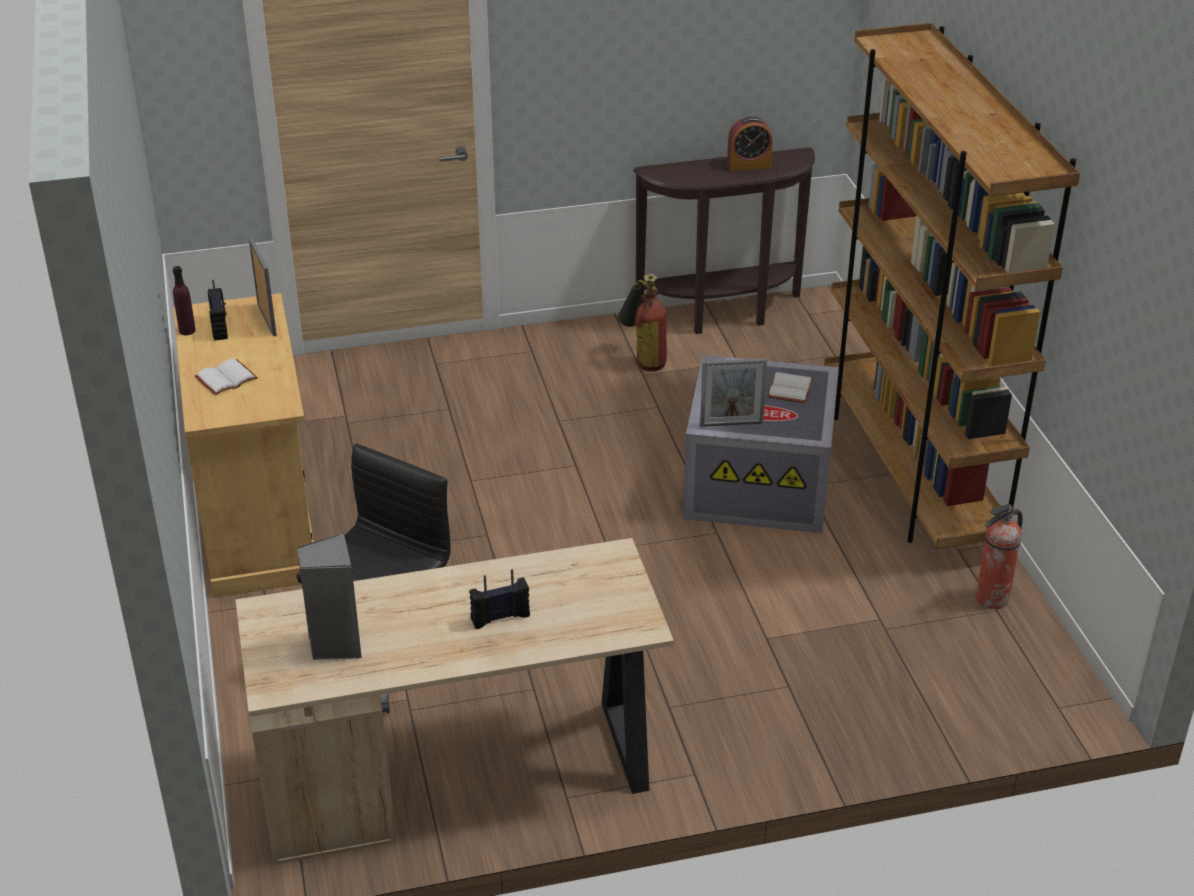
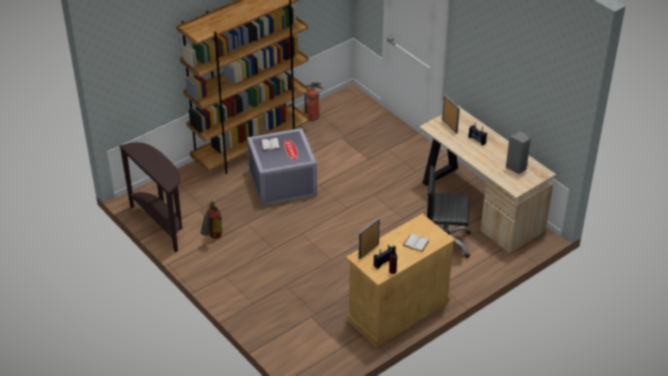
camera: 115 degrees left, 5 degrees up
picture frame [700,358,767,427] -> picture frame moved to [442,95,460,134]
alarm clock [727,116,773,171] -> none

